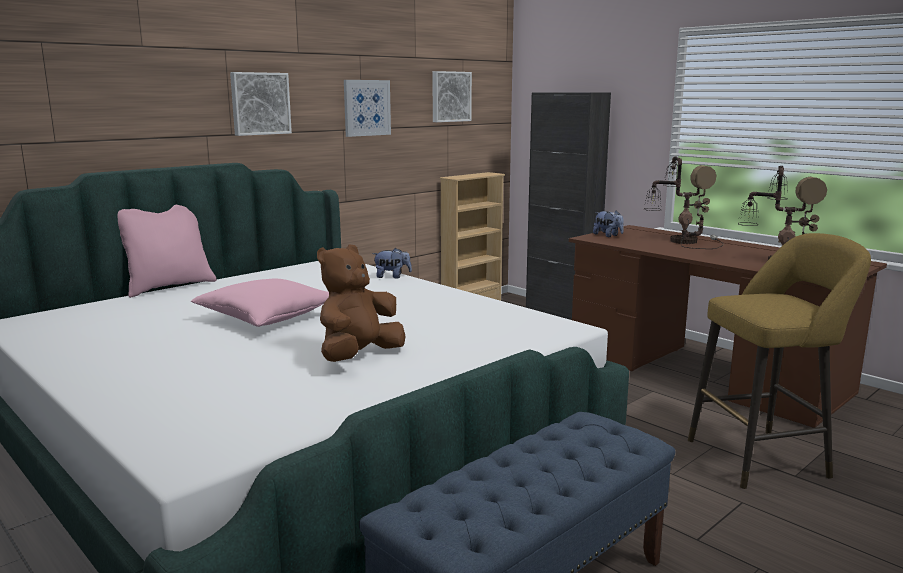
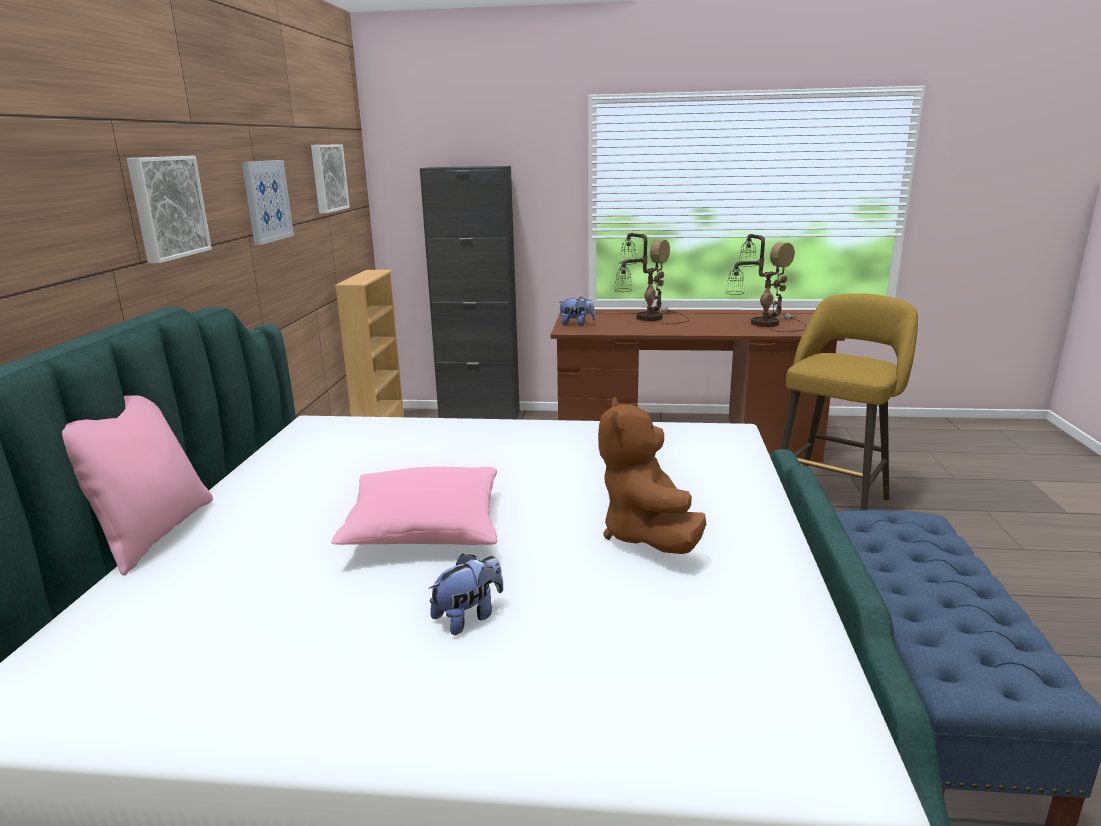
camera: 40 degrees left, 5 degrees up
plush toy [373,248,412,279] -> plush toy moved to [429,554,503,635]

